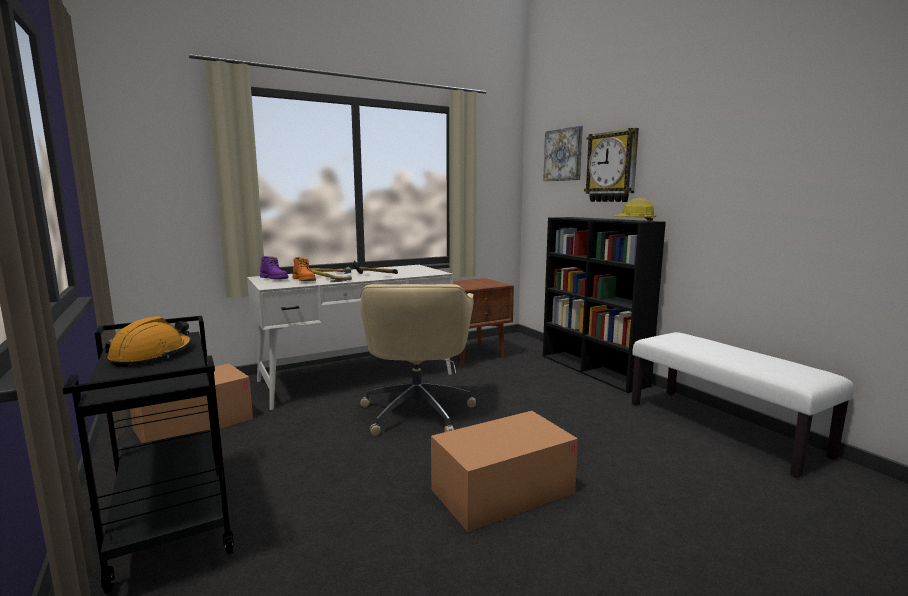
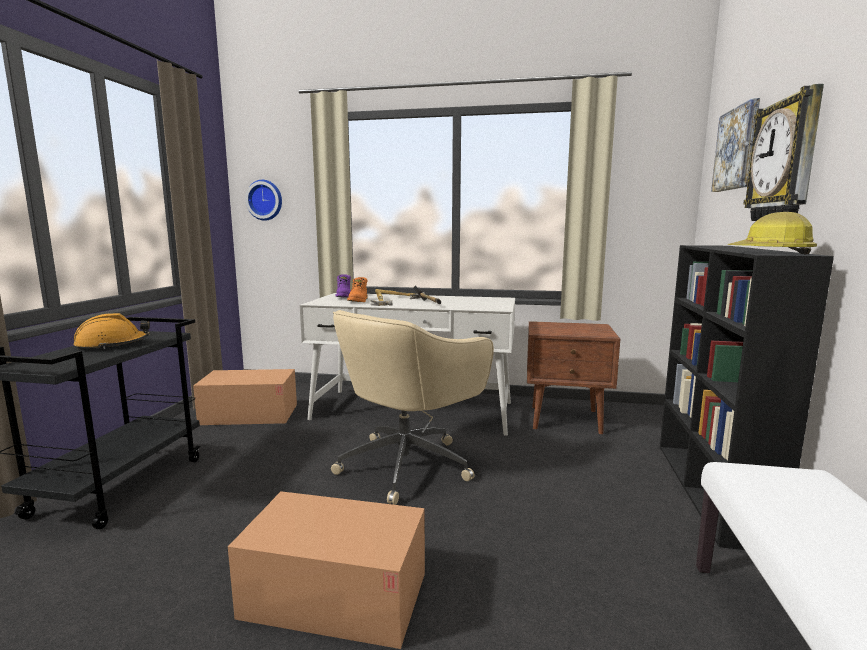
camera: 40 degrees right, 0 degrees up
none -> wall clock [245,180,282,221]

